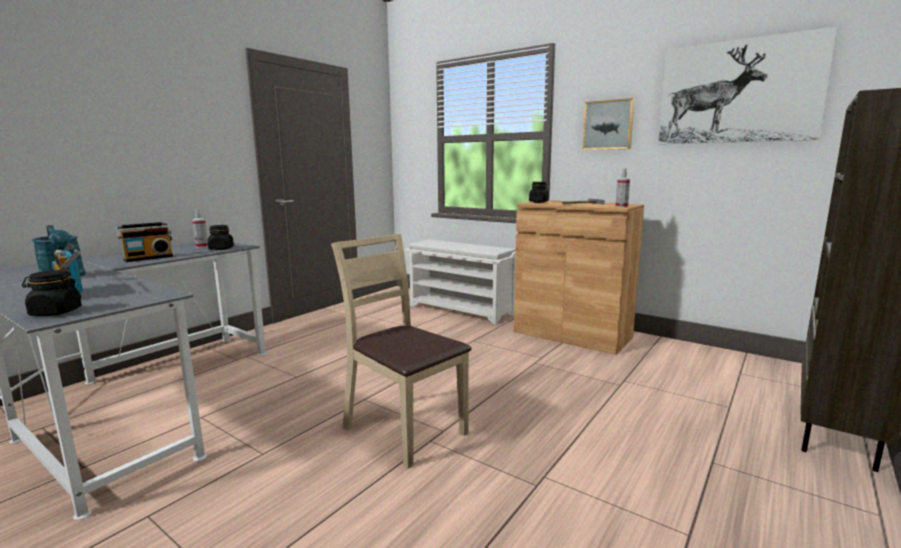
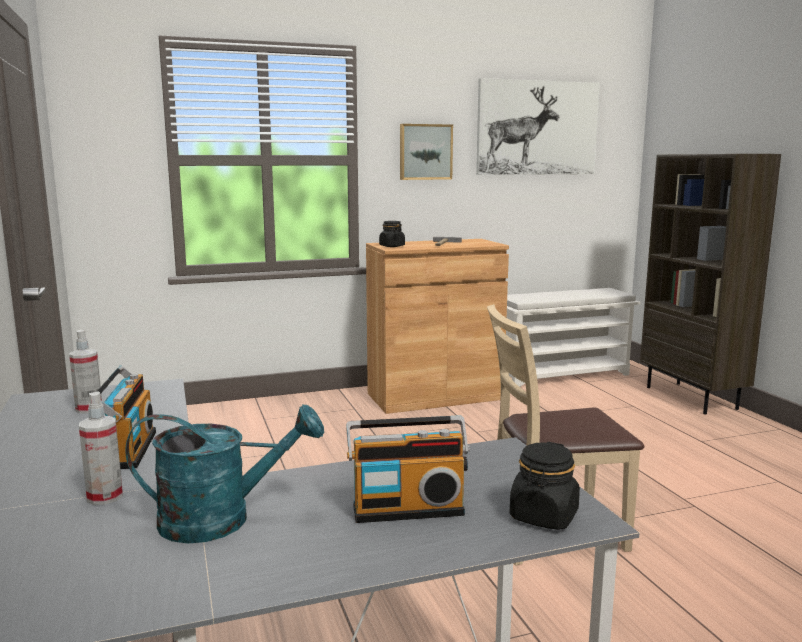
camera: 55 degrees left, 0 degrees up
black jar [208,225,234,250] -> none
white shoe rack [405,240,516,325] -> white shoe rack moved to [506,288,640,387]
spray bottle [616,168,630,208] -> spray bottle moved to [79,392,123,505]

